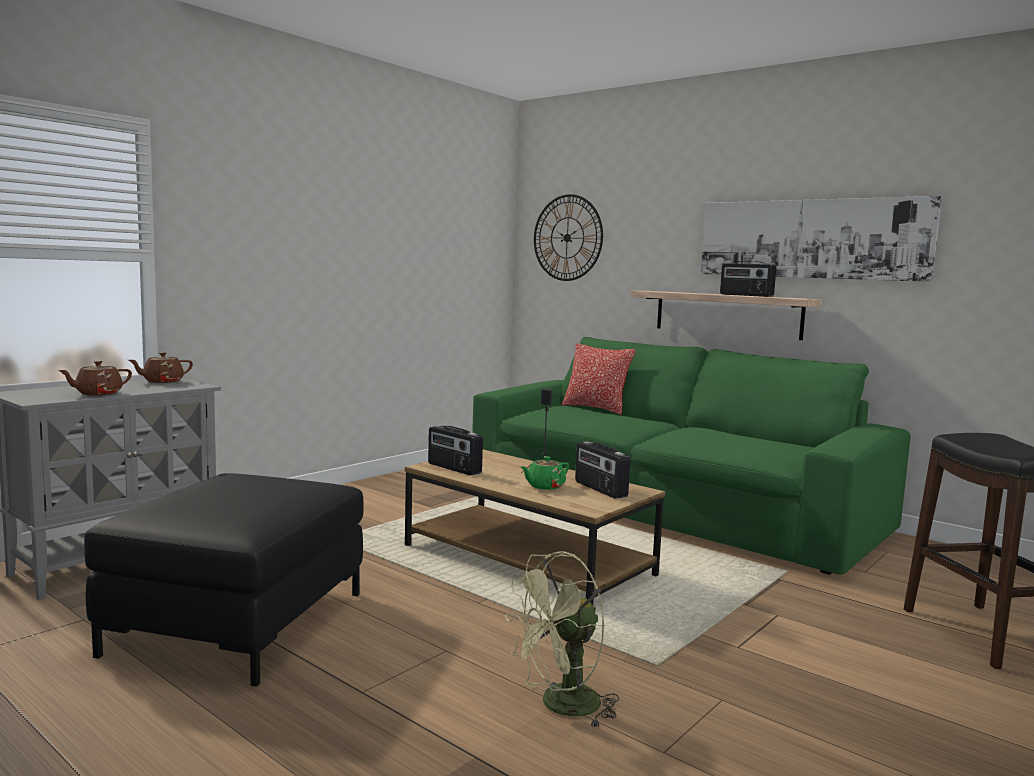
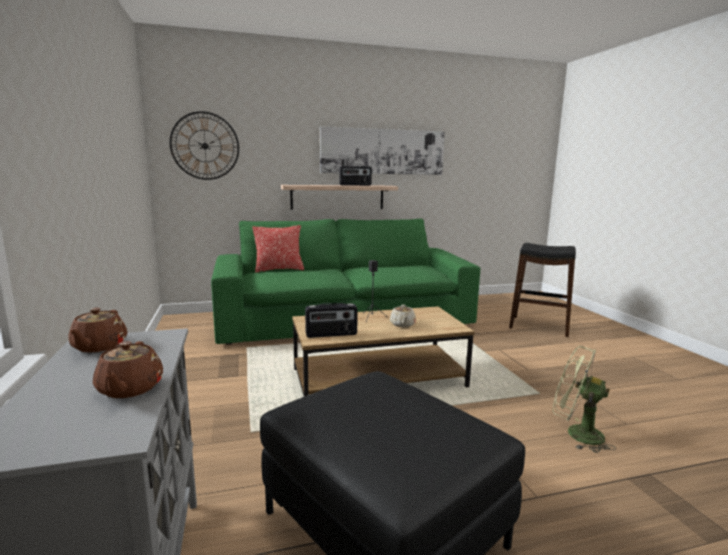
camera: 55 degrees left, 5 degrees up
green fan [505,551,619,727] -> green fan turned 120 degrees clockwise [553,346,616,453]
green teapot [521,456,569,490] -> beige teapot [390,305,416,327]
radio [575,441,630,499] -> none

